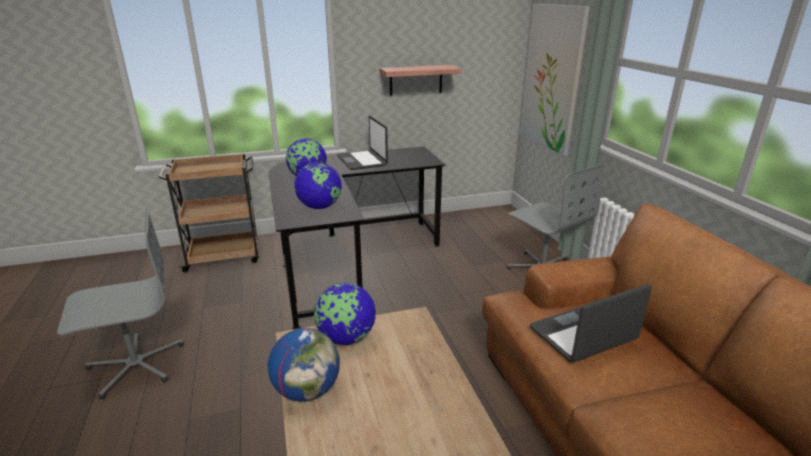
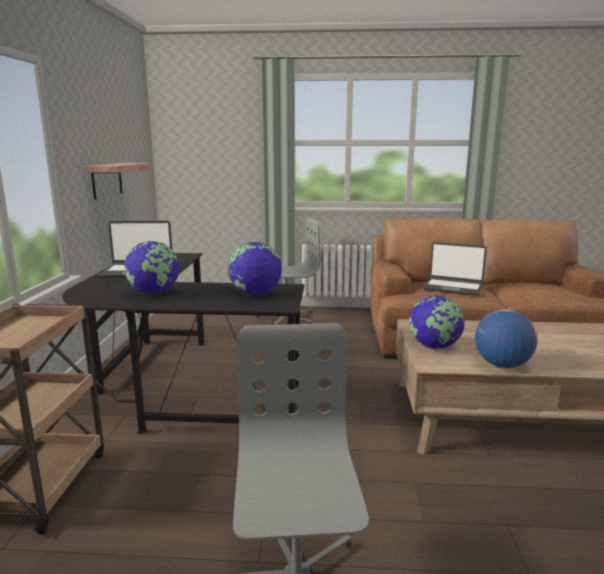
camera: 70 degrees left, 10 degrees down
picture [520,4,590,156] -> none
laptop [530,284,652,362] -> laptop turned 60 degrees counterclockwise [422,242,487,296]

